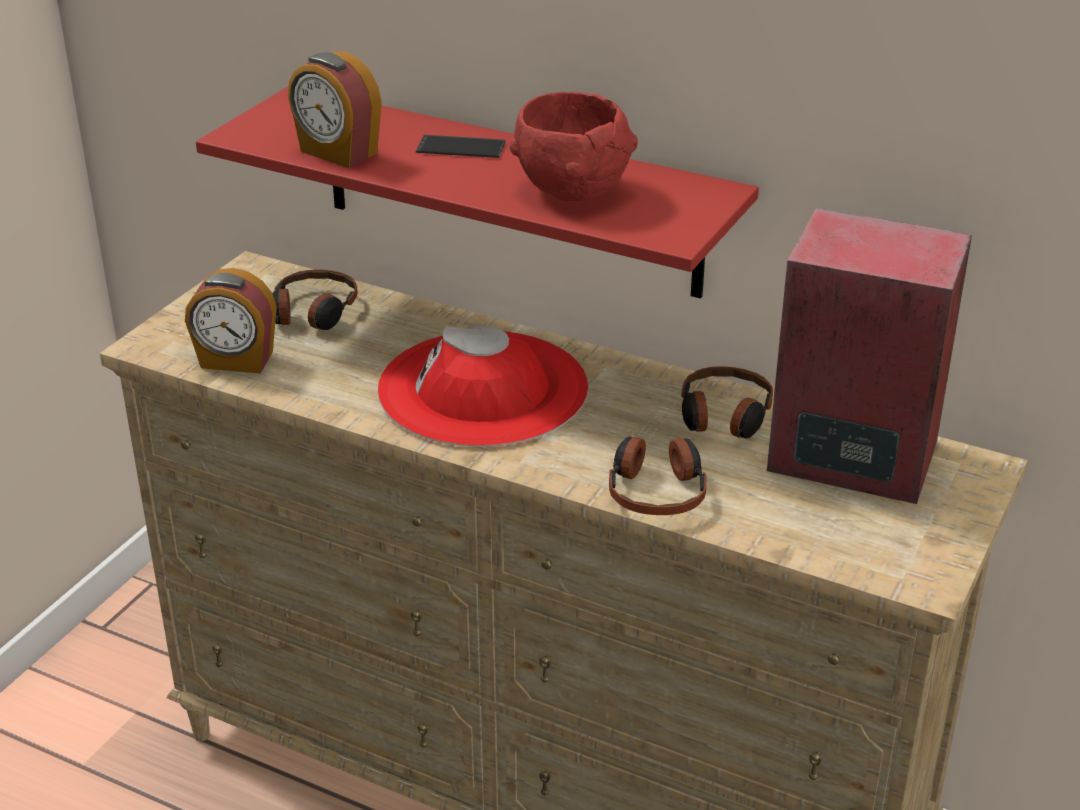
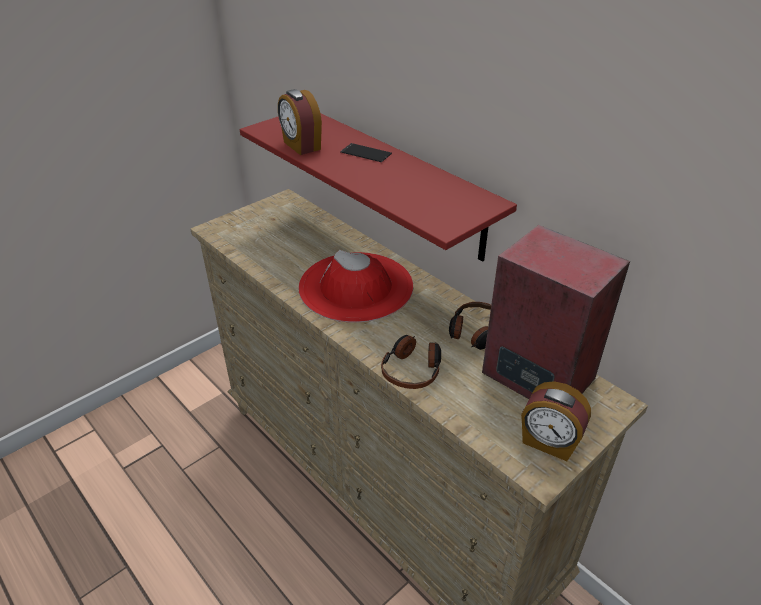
camera: 20 degrees right, 5 degrees up
alarm clock [185,268,277,374] -> alarm clock moved to [521,381,591,461]
headphones [273,270,358,330] -> none
red bowl [510,92,638,201] -> none

